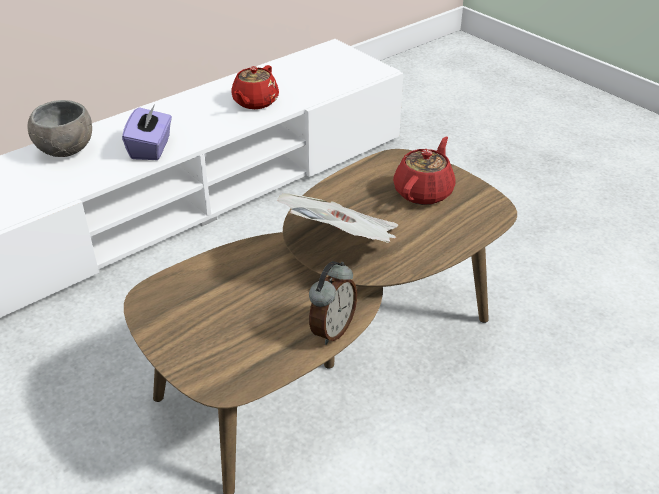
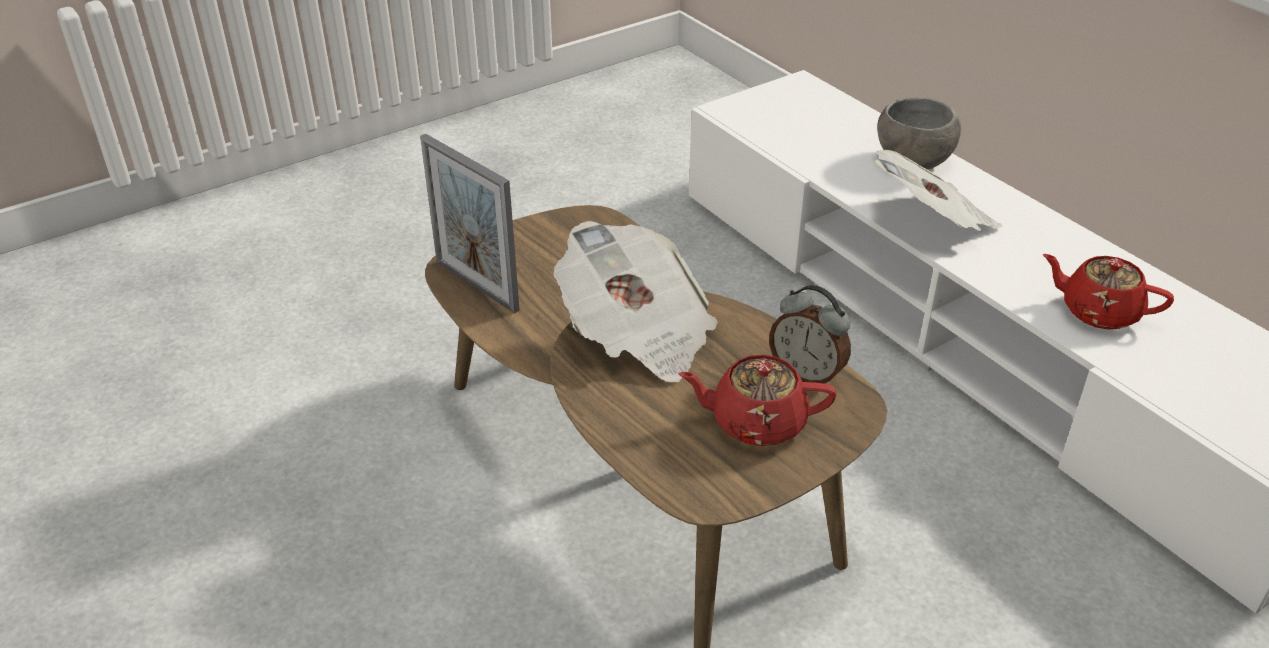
camera: 95 degrees right, 0 degrees up
purple tissue box [122,104,172,160] -> newspaper [873,150,1002,231]
alarm clock [309,261,357,345] -> alarm clock moved to [769,285,851,384]
red teapot [393,137,456,205] -> red teapot turned 150 degrees clockwise [678,355,837,446]
none -> picture frame [420,134,520,313]

